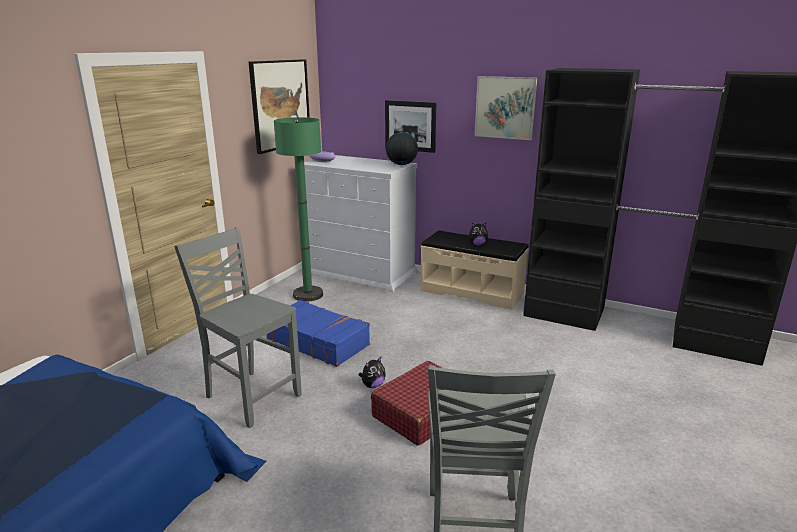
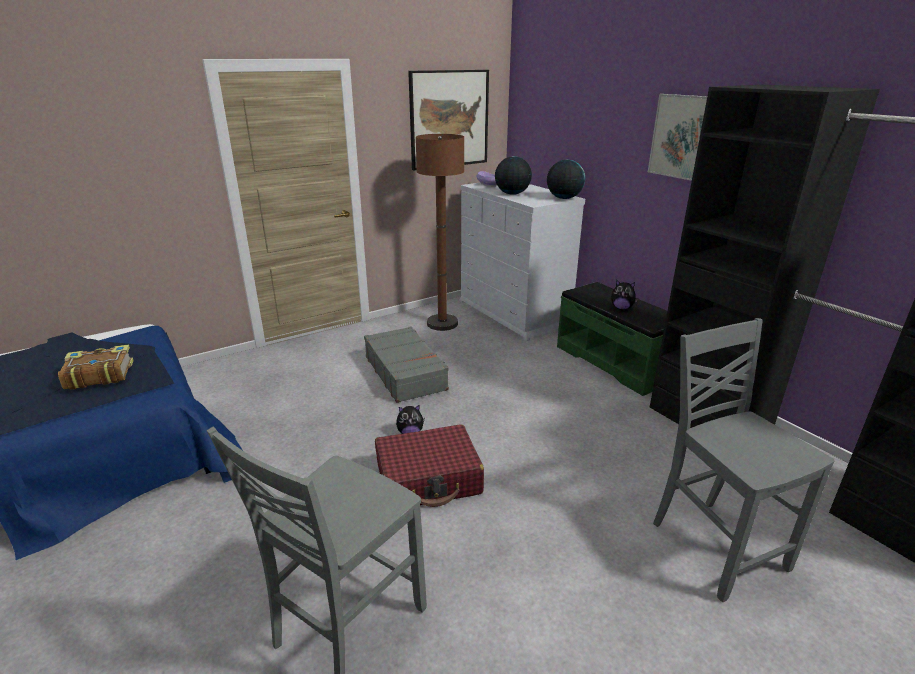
camera: 30 degrees right, 5 degrees up
grey chair [174,227,302,428] -> grey chair moved to [653,318,834,602]
blue suitcase [267,300,370,367] -> grey suitcase [364,326,449,403]
green floor lamp [274,117,323,302] -> brown floor lamp [416,134,464,331]
picture [385,100,436,153] -> none
beige bench [420,230,529,310] -> green bench [557,282,667,396]
none -> book [58,344,134,390]
none -> globe [495,156,532,195]

